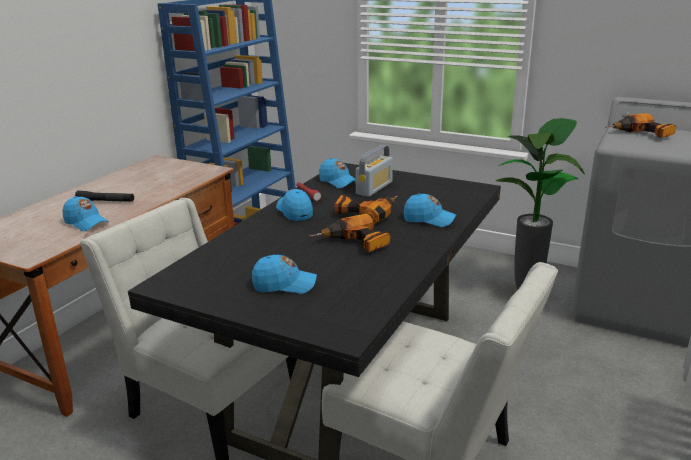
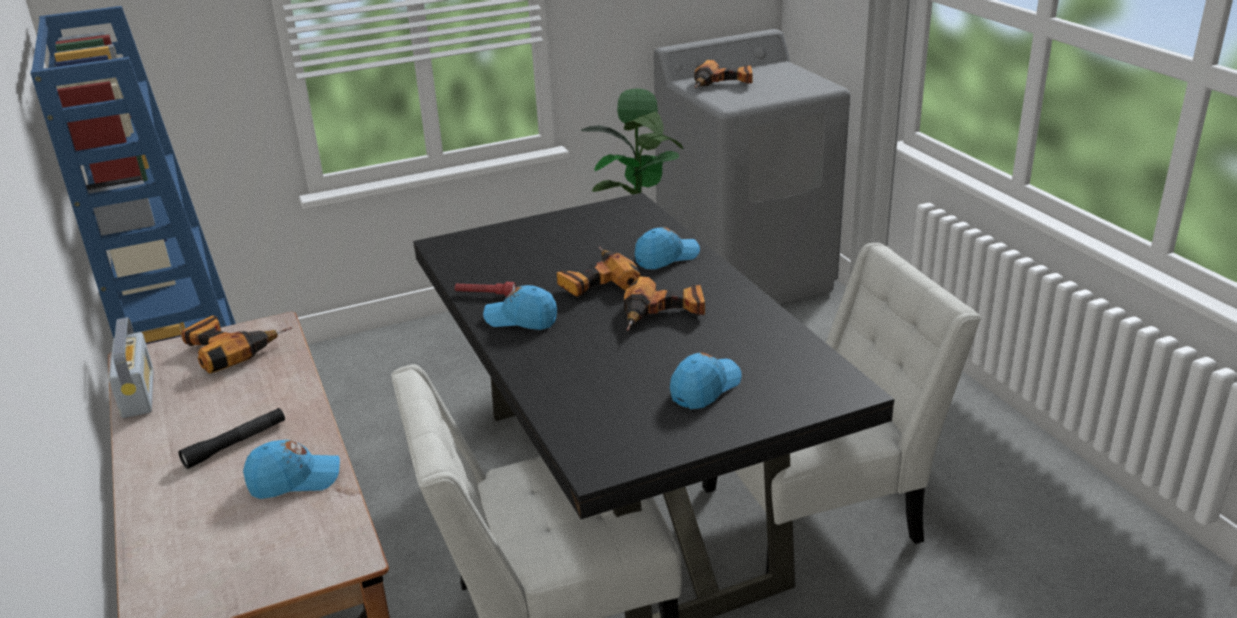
camera: 50 degrees left, 5 degrees up
blue cap [319,158,356,188] -> none
radio [355,145,393,197] -> radio moved to [109,317,154,418]
none -> power drill [181,315,292,374]

